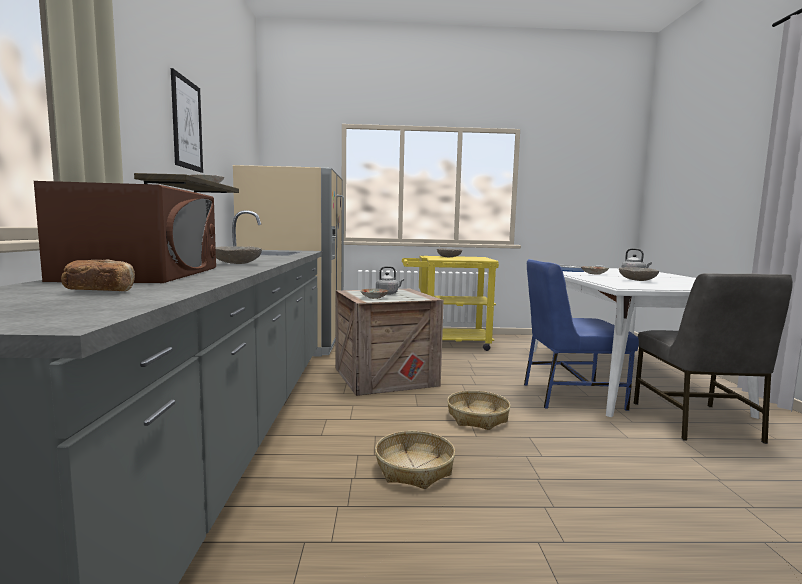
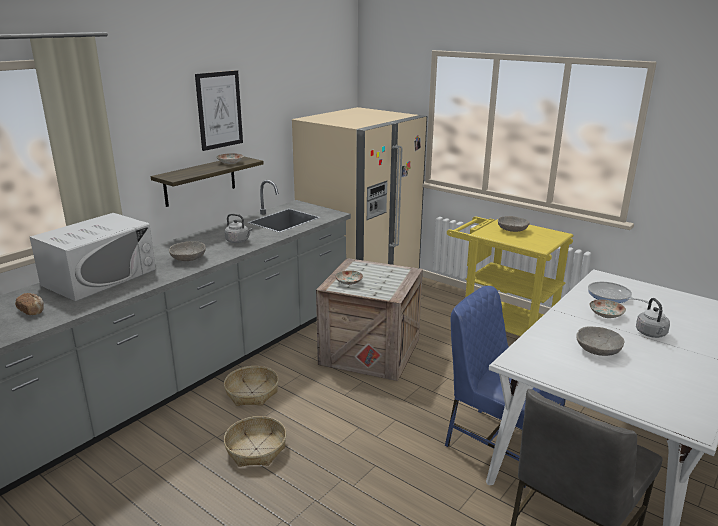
camera: 40 degrees right, 15 degrees up
brown microwave [34,181,216,283] -> white microwave [30,213,156,301]
grey kettle [376,266,404,295] -> grey kettle moved to [225,214,253,243]
basket [447,391,510,430] -> basket moved to [224,366,279,406]

